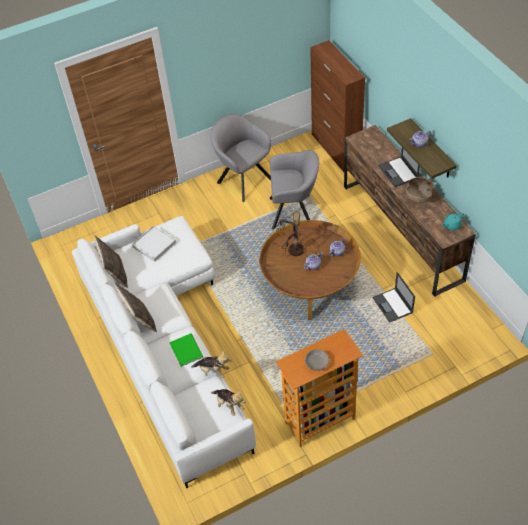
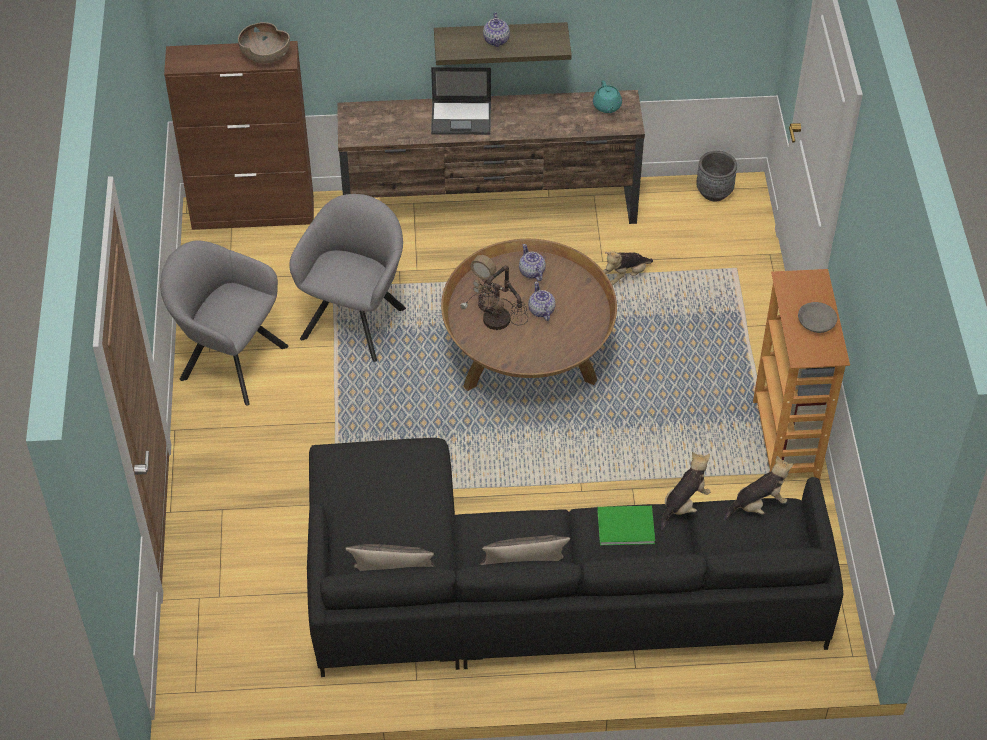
camera: 70 degrees left, 0 degrees up
white sofa [72,216,256,488] -> black sofa [307,438,843,677]
white tray [132,226,176,262] -> none
grey armchair [210,114,271,202] -> grey armchair turned 45 degrees clockwise [160,240,288,406]
laptop [372,272,415,323] -> plush toy [603,251,653,285]
brown bowl [406,177,434,203] -> brown bowl moved to [238,22,290,64]
none -> grey planter [696,151,737,201]

